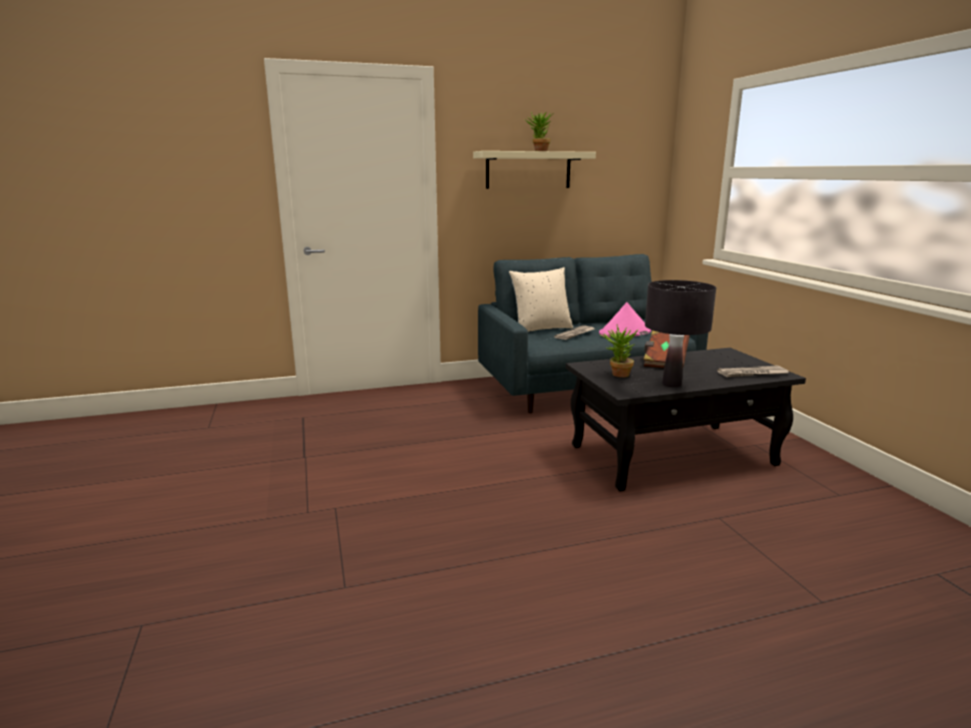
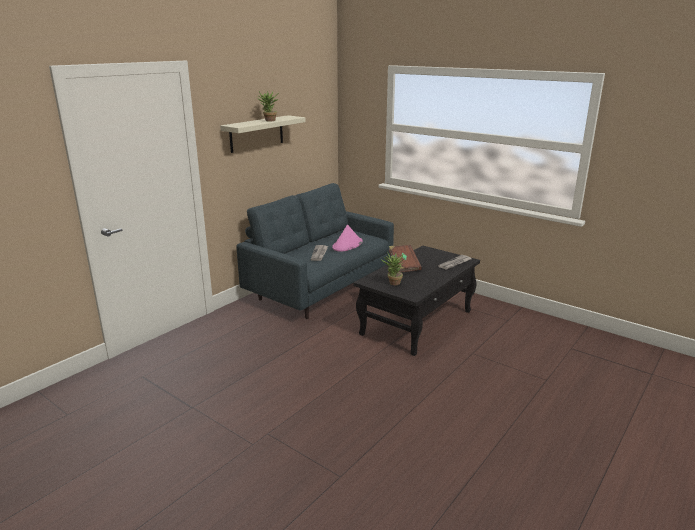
camera: 35 degrees left, 5 degrees up
beige pillow [509,267,573,332] -> none
black table lamp [645,280,716,387] -> none

